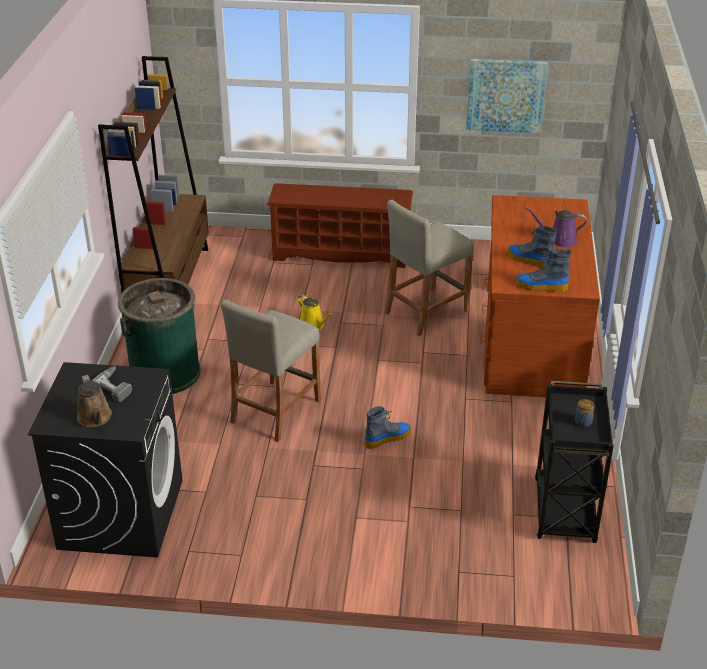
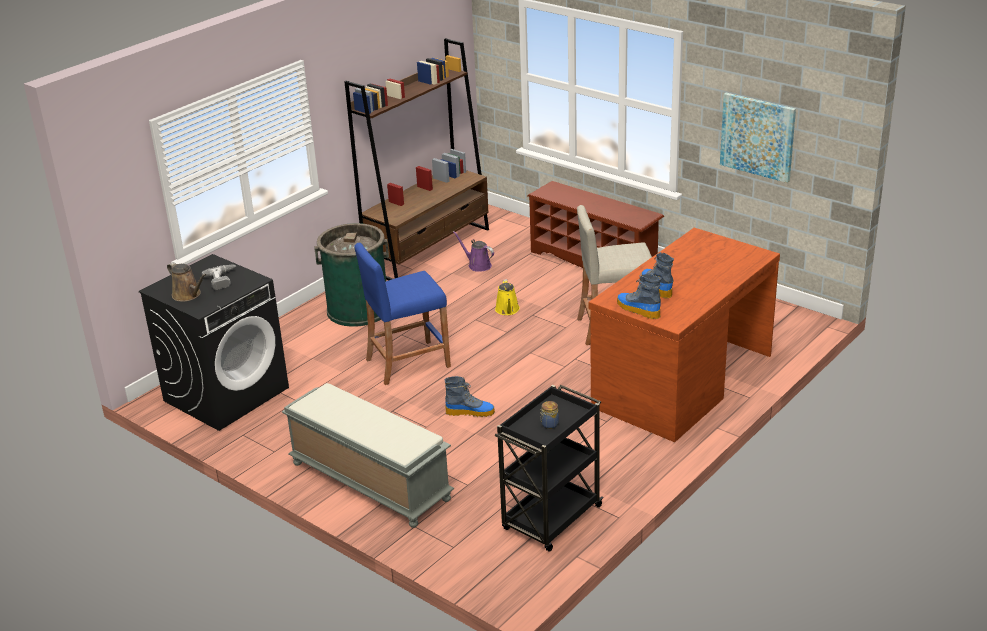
camera: 35 degrees right, 5 degrees down
brown watering can [77,375,112,427] -> brown watering can turned 60 degrees counterclockwise [167,262,207,302]
beige stool [221,300,321,442] -> blue stool [354,243,451,385]
purple watering can [526,207,587,247] -> purple watering can moved to [453,231,494,272]
none -> grey bench [282,383,454,528]

